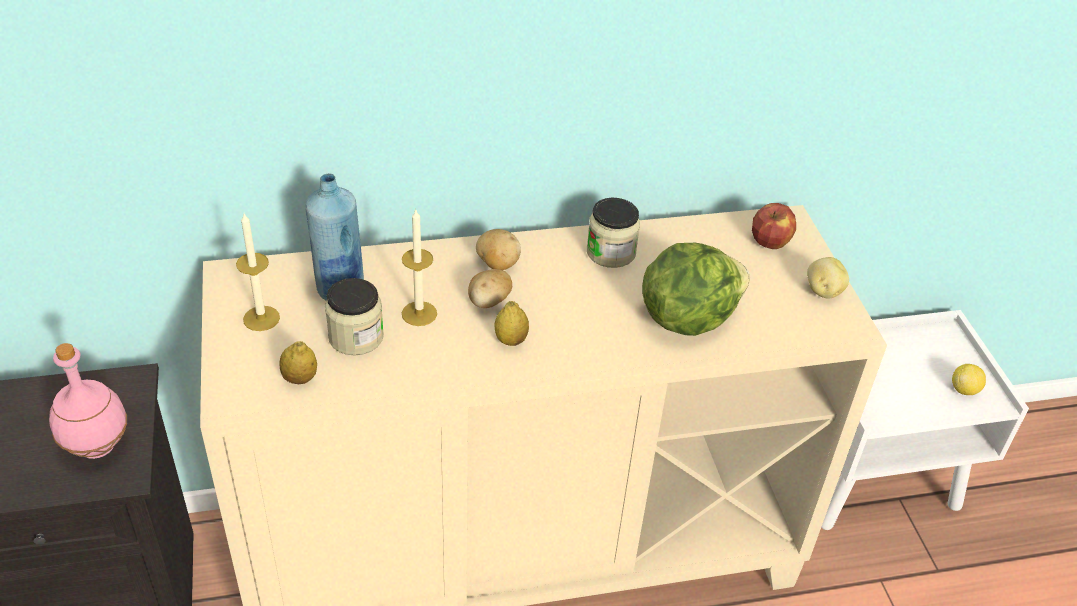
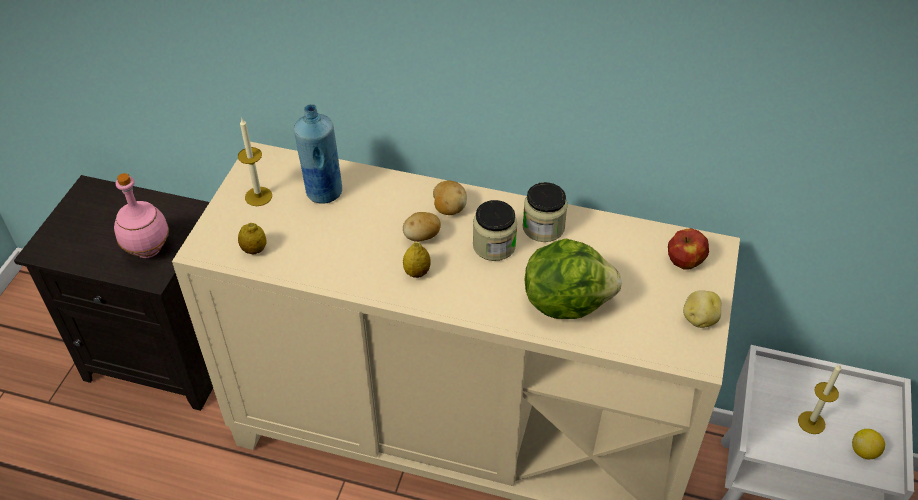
camera: 30 degrees right, 5 degrees up
jar [325,278,384,355] -> jar moved to [473,200,517,261]
candle [402,210,437,326] -> candle moved to [798,364,841,434]

